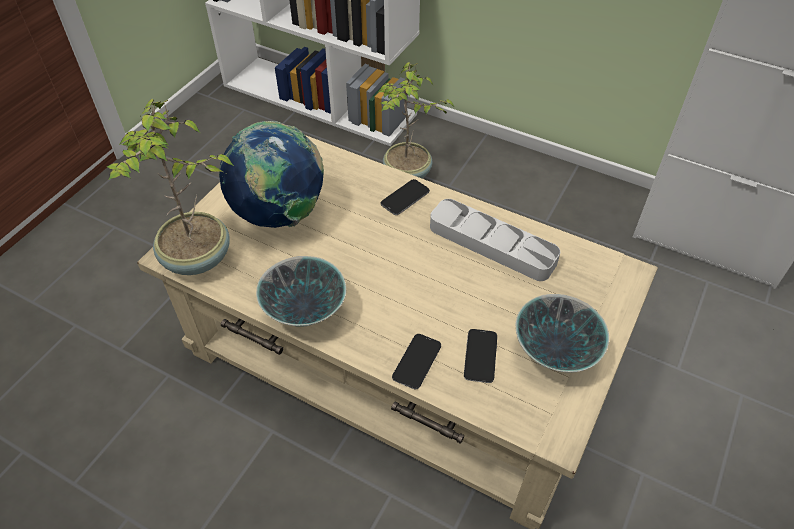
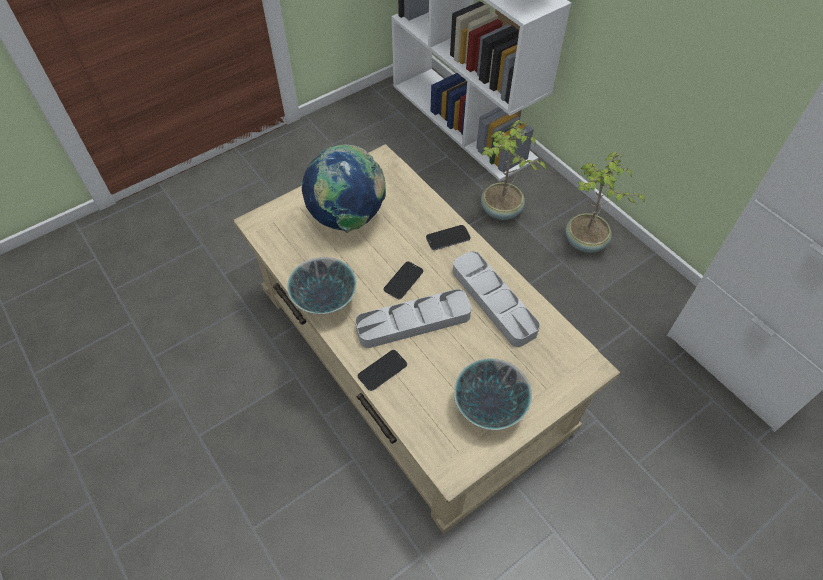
camera: 25 degrees right, 5 degrees up
potted plant [107,99,234,275] -> potted plant moved to [565,152,645,253]
phone [464,329,497,383] -> phone moved to [384,262,423,299]
none -> grey tray [355,289,472,348]

